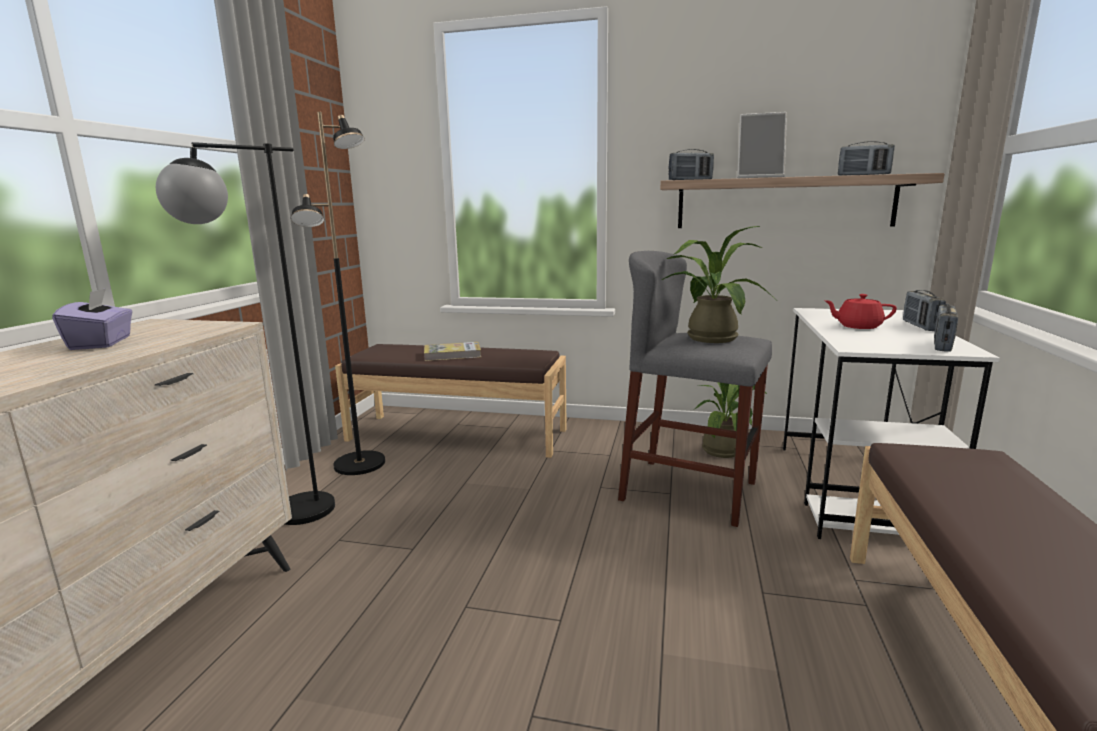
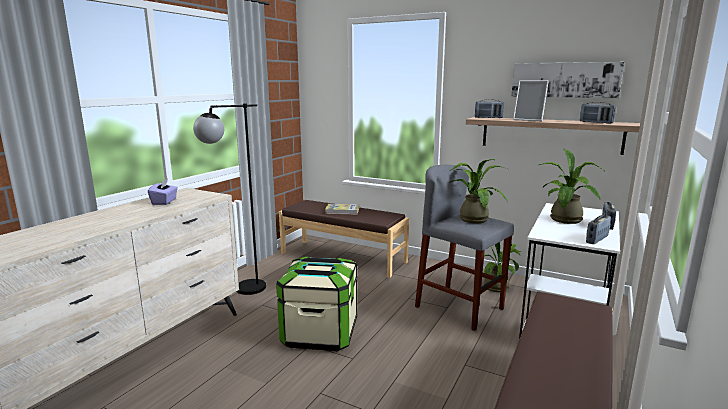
camera: 15 degrees right, 0 degrees up
black floor lamp [291,112,385,475] -> none
red teapot [824,294,897,329] -> potted plant [539,149,604,224]
none -> storage box [276,256,357,351]
none -> picture [511,62,624,98]

